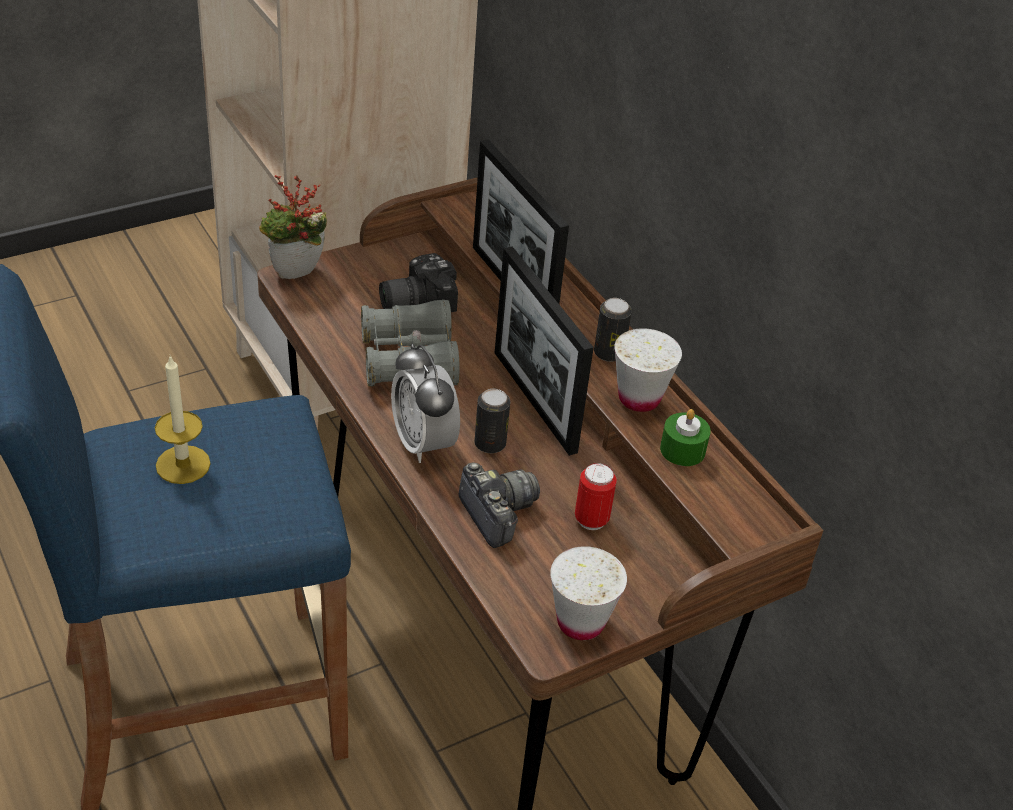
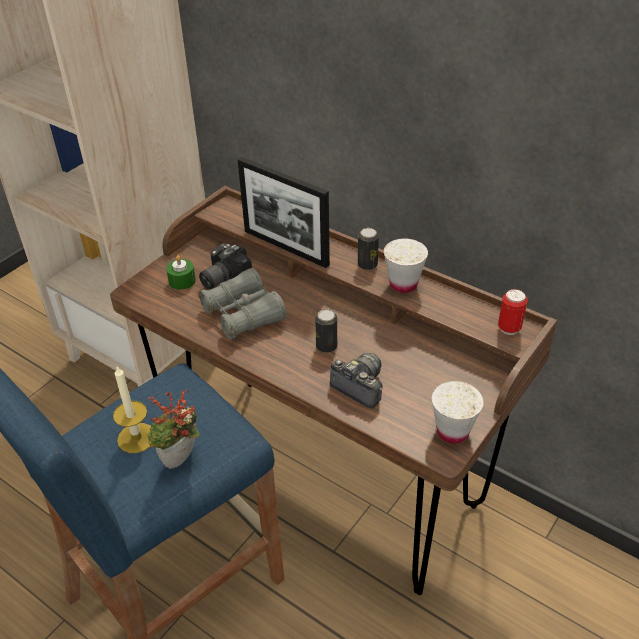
camera: 20 degrees left, 0 degrees up
potted plant [259,175,327,279] -> potted plant moved to [147,390,200,469]
alarm clock [391,344,460,463] -> none
picture frame [495,247,594,456] -> none
can [575,463,617,530] -> can moved to [498,289,528,335]
green candle [660,409,711,466] -> green candle moved to [166,255,196,290]

